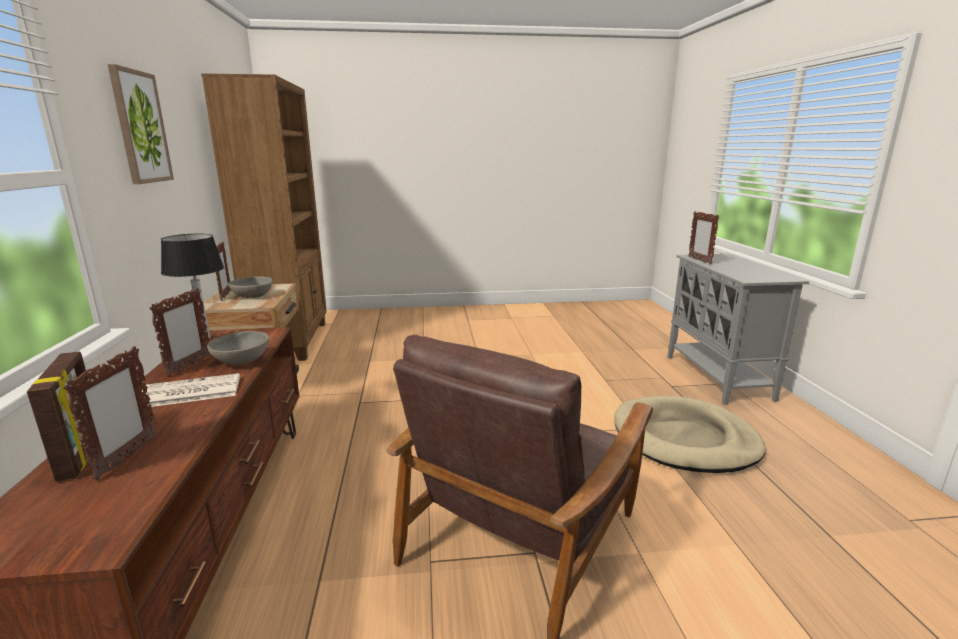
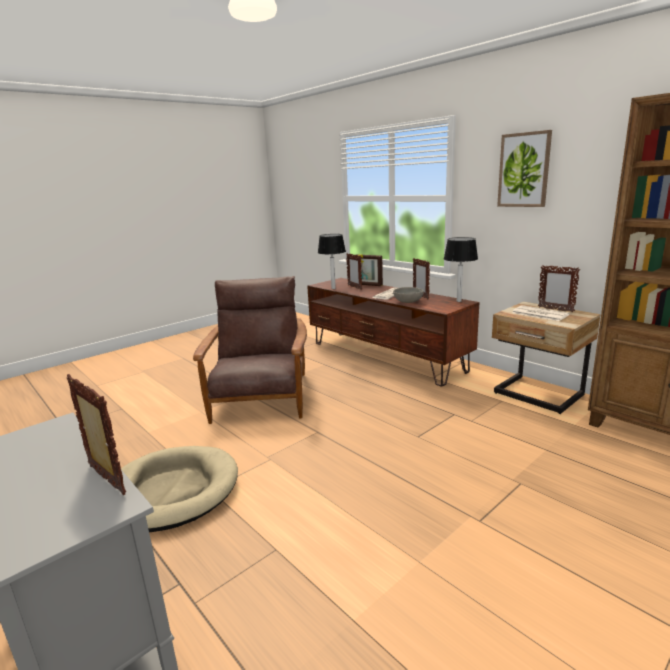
camera: 145 degrees right, 0 degrees up
grey bowl [228,276,272,298] -> newspaper [512,305,569,321]
none -> table lamp [318,234,346,289]

